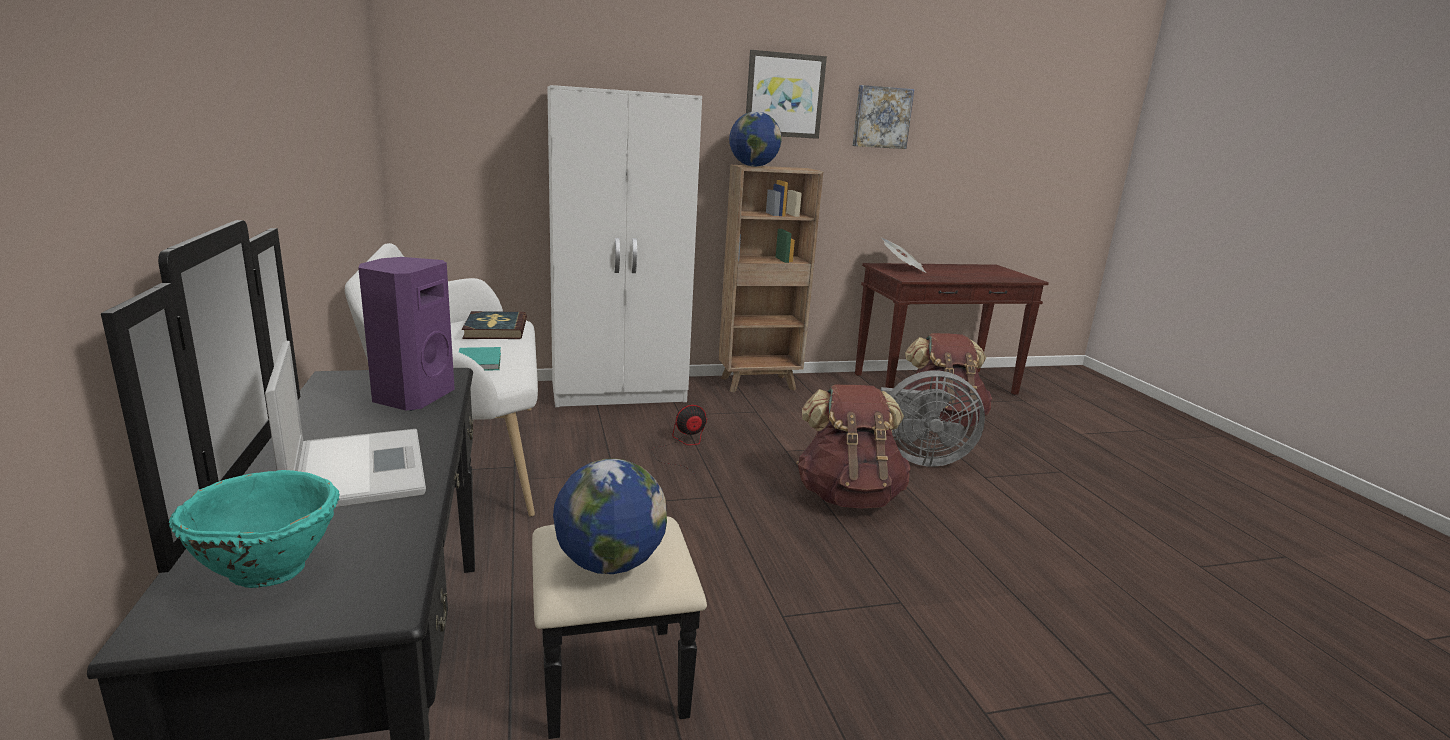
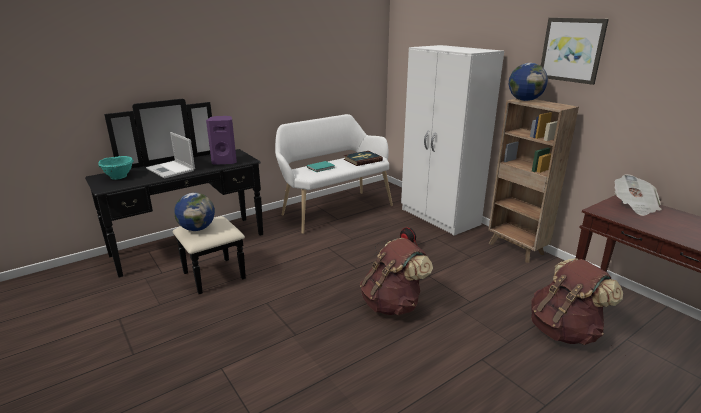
camera: 70 degrees right, 5 degrees up
laptop [265,341,426,507] -> laptop turned 90 degrees clockwise [146,132,195,178]
picture [852,85,914,149] -> none
grey fan [881,370,985,467] -> none

